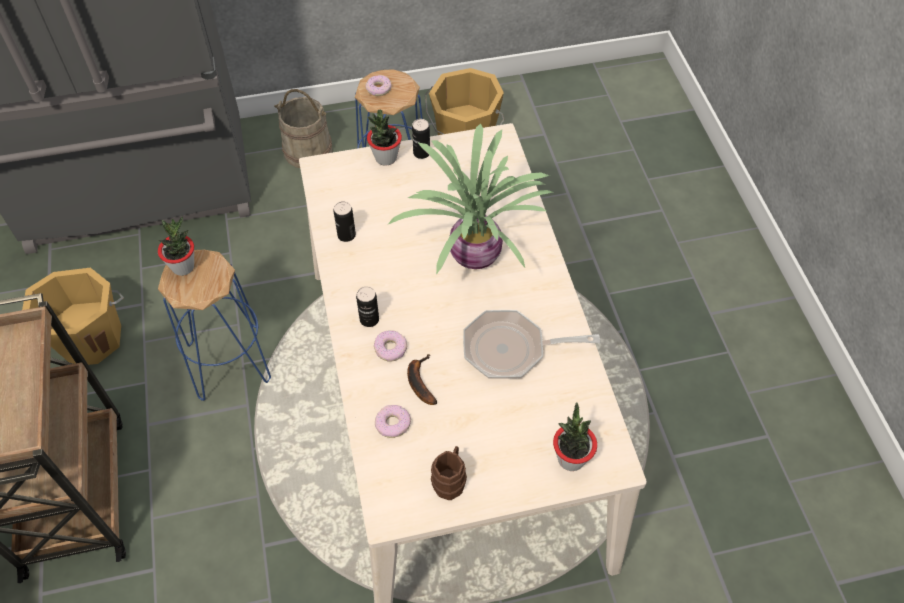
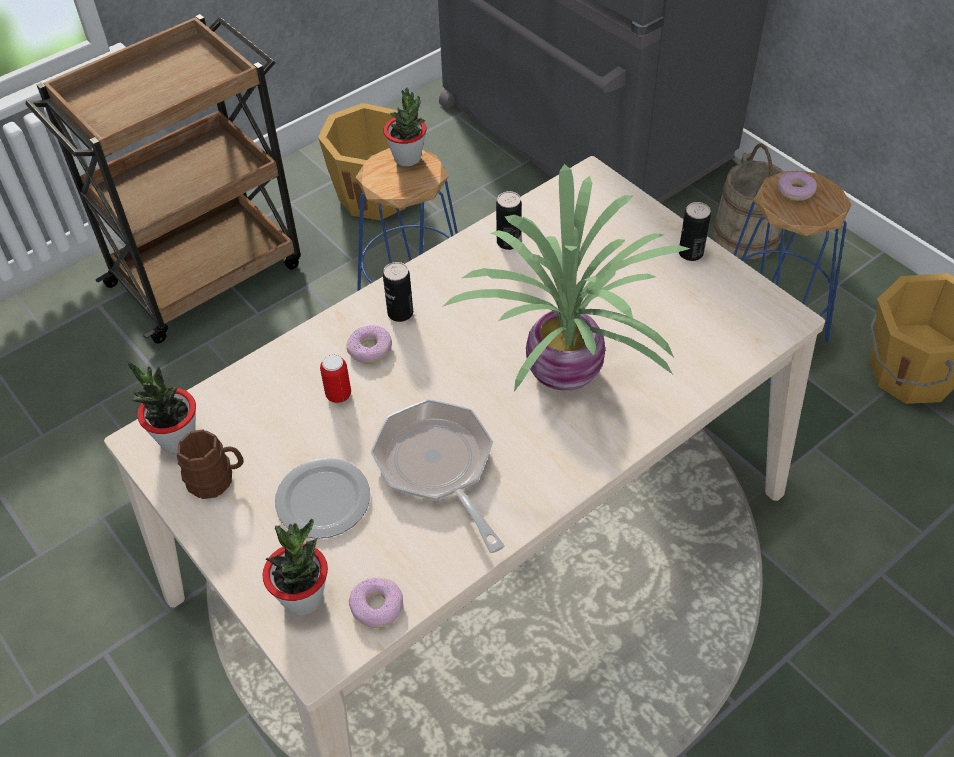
camera: 65 degrees right, 5 degrees down
potted plant [367,110,402,166] -> potted plant moved to [128,361,196,453]
donut [375,405,411,438] -> donut moved to [349,577,404,628]
banana [407,354,437,405] -> can [320,355,351,403]
none -> plate [275,458,370,539]

